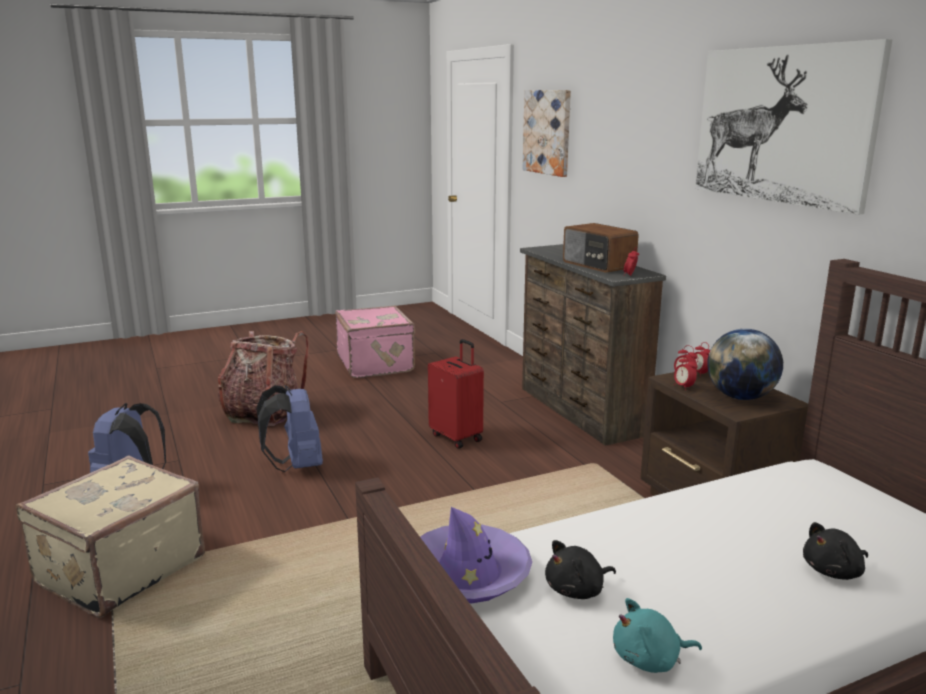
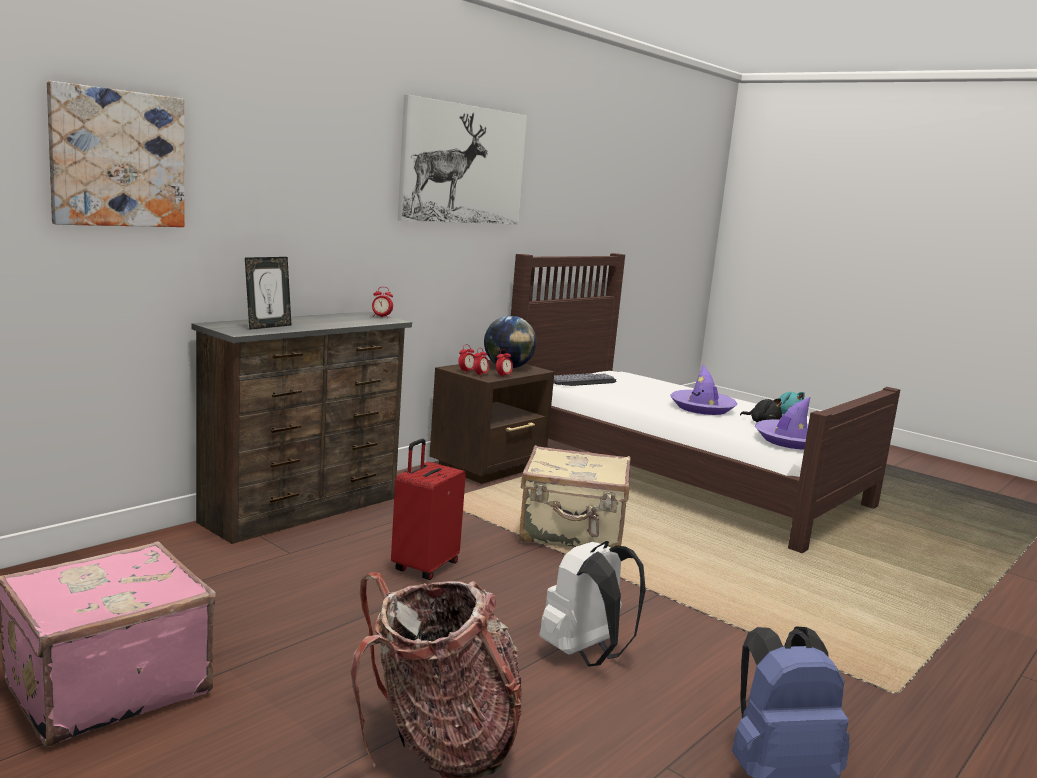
camera: 115 degrees left, 5 degrees down
beige suitcase [16,456,205,618] -> beige suitcase moved to [519,445,631,548]
blue backpack [256,385,323,472] -> white backpack [539,541,646,667]
radio [563,223,639,273] -> none
black plush toy [803,522,868,580] -> none
none -> picture frame [245,257,291,330]
none -> keyboard [553,373,616,386]
none -> purple hat [670,364,737,415]

